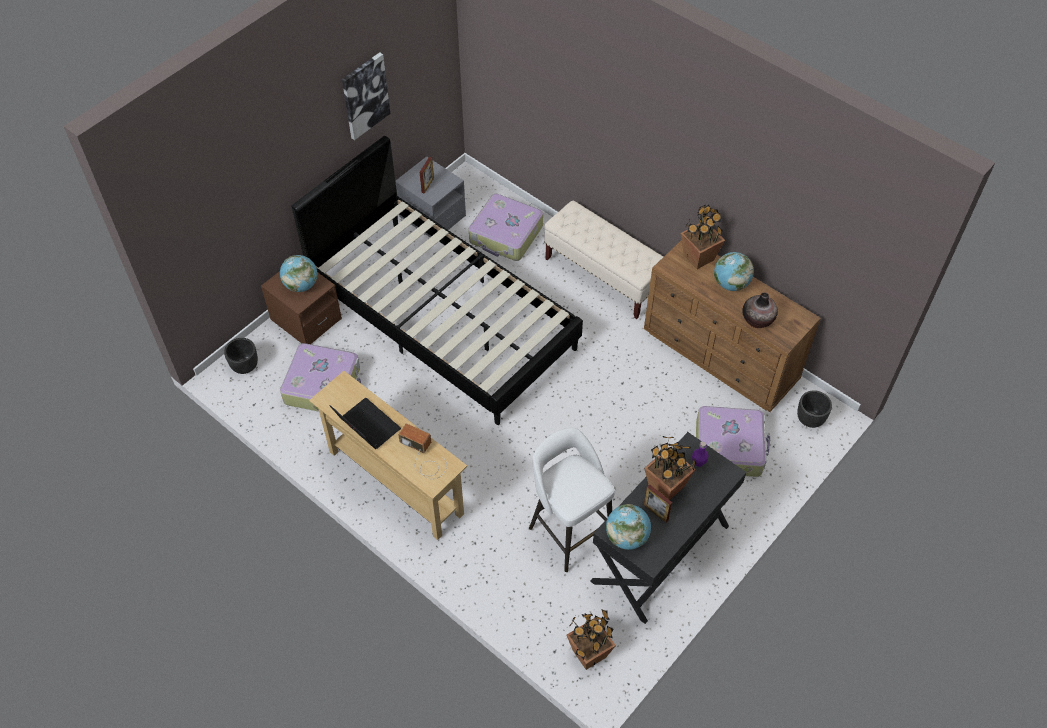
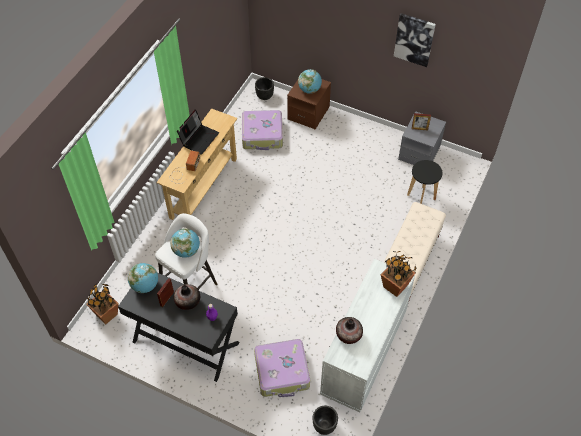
camera: 75 degrees right, 0 degrees up
black bed [292,136,583,425] -> none
suitcase [469,194,543,261] -> black stool [407,160,443,204]
brown dresser [644,240,821,412] -> white dresser [320,259,415,412]
potted plant [644,436,696,500] -> vase [174,284,200,310]
globe [714,252,754,291] -> globe moved to [170,228,200,258]

